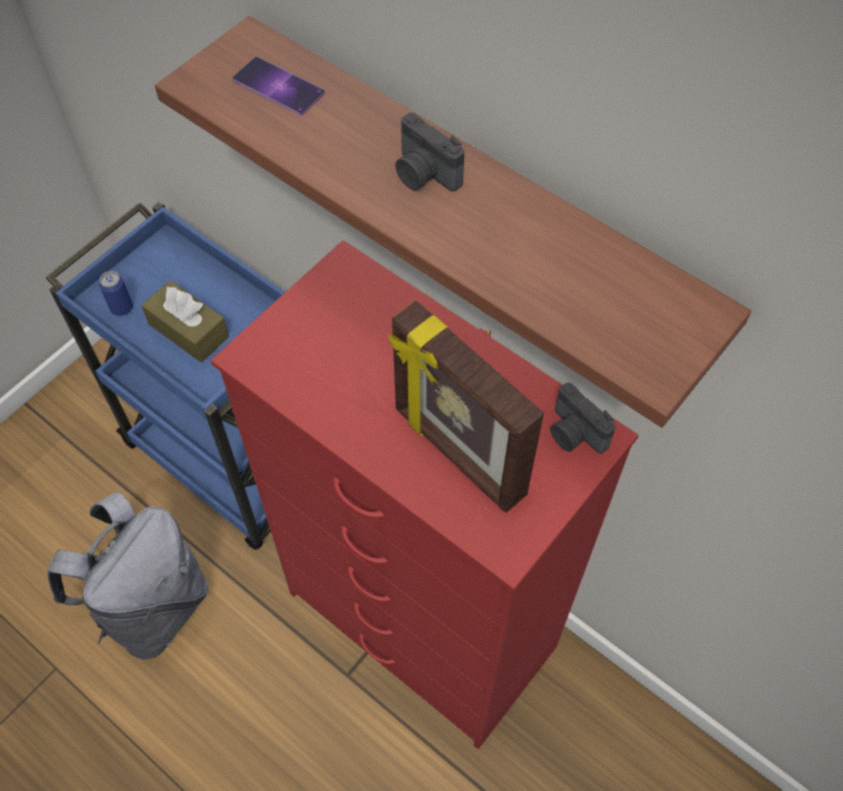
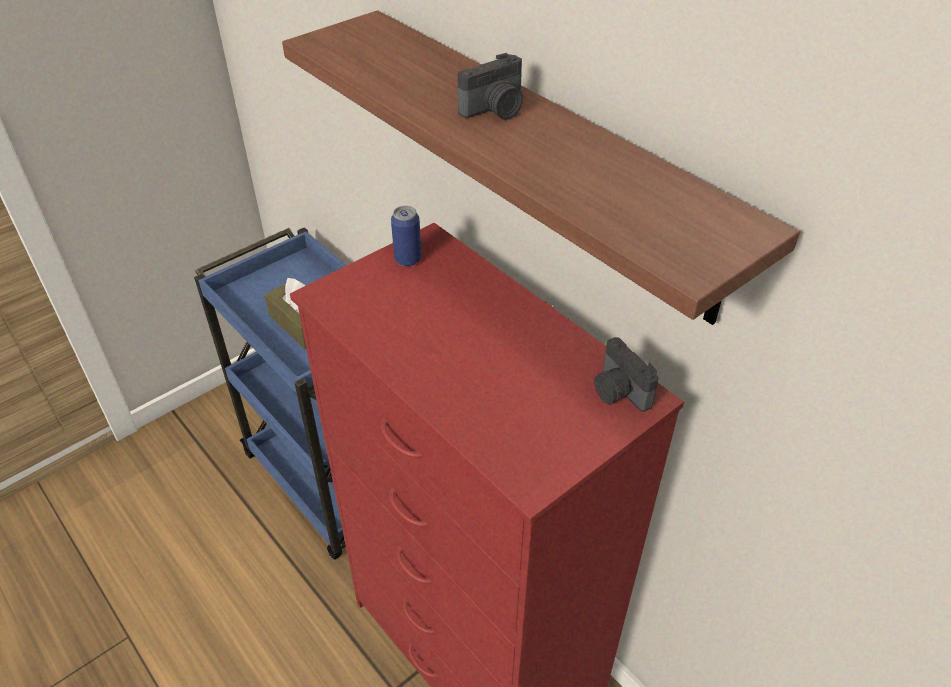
camera: 10 degrees right, 15 degrees down
grey backpack [47,492,209,660] -> none
can [99,271,133,316] -> can moved to [391,206,422,266]
phone [232,57,325,116] -> none
picture frame [388,300,544,513] -> none
camera [395,113,464,191] -> camera turned 90 degrees counterclockwise [458,53,523,120]

